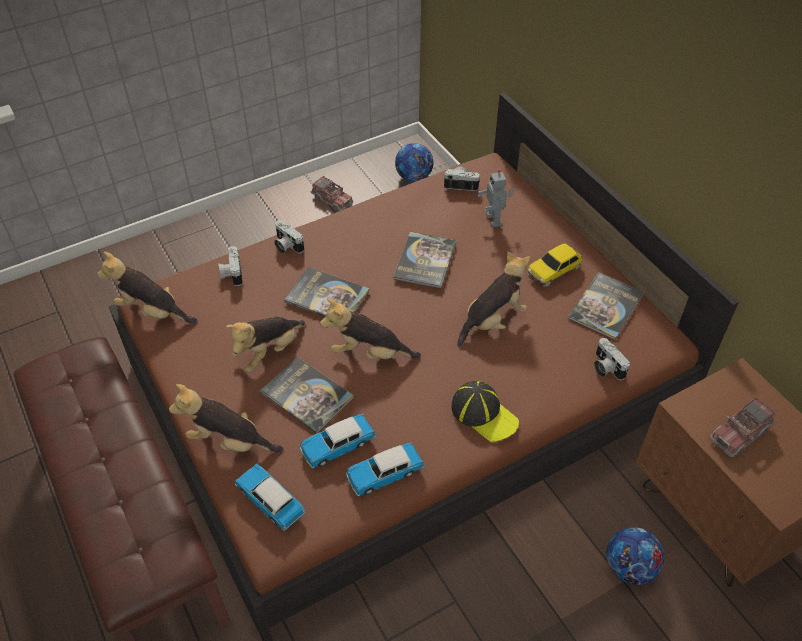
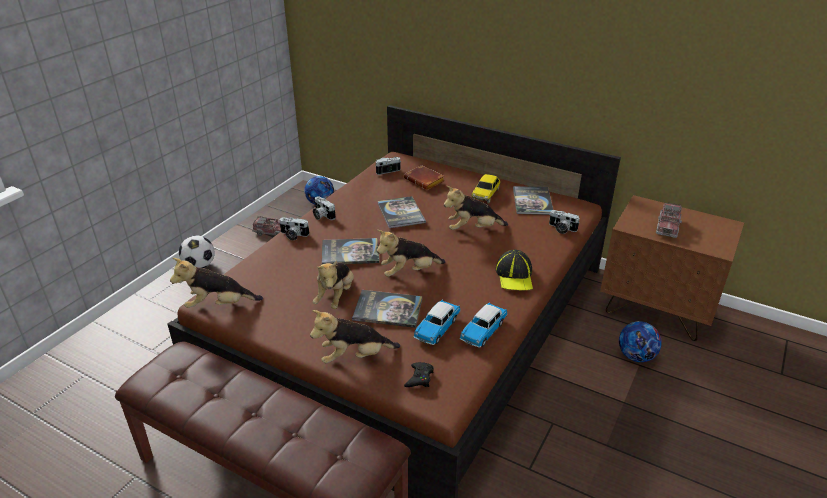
camera: 30 degrees left, 15 degrees down
camera [218,246,243,286] -> camera moved to [313,196,336,220]
toy car [235,463,306,531] -> black game controller [404,362,434,387]
cap [451,381,519,442] -> cap turned 75 degrees clockwise [496,250,533,290]
plush toy [457,251,530,347] -> plush toy turned 120 degrees counterclockwise [444,186,508,230]
toy robot [477,170,514,228] -> brown book [404,165,445,190]
none -> football [179,235,215,268]

